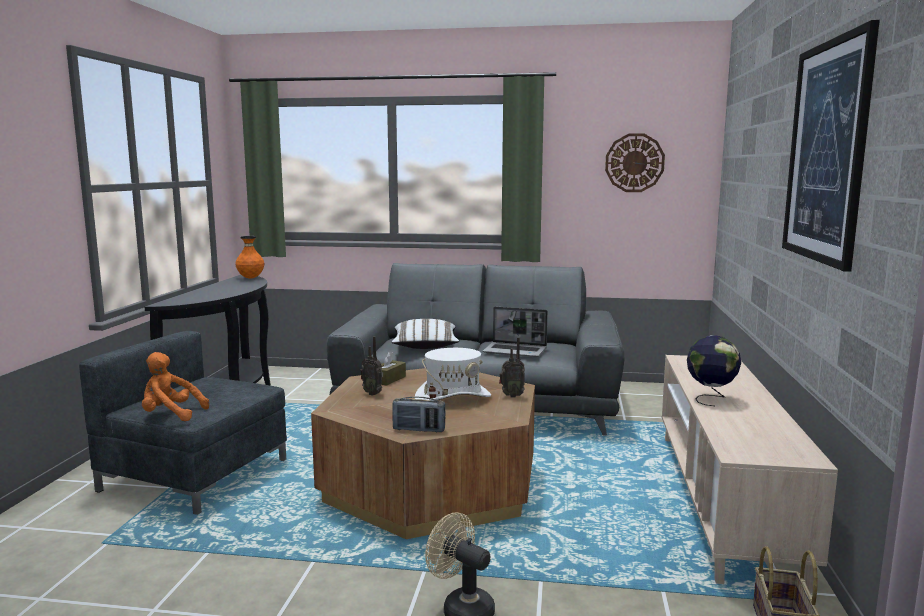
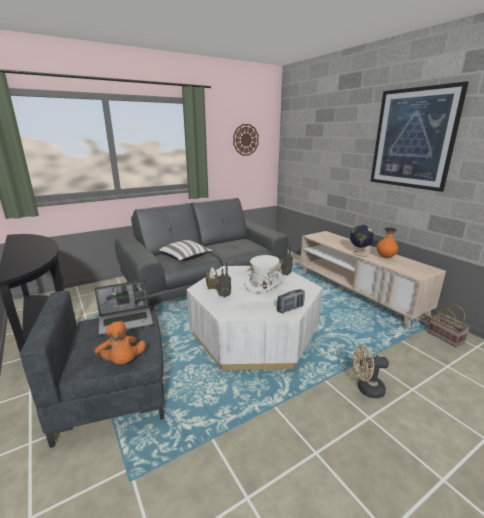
camera: 40 degrees left, 10 degrees up
orange plush toy [142,352,209,421] -> orange plush toy turned 90 degrees counterclockwise [94,321,146,364]
orange vase [235,236,264,279] -> orange vase moved to [377,227,398,258]
brown coffee table [311,368,535,539] -> white coffee table [186,266,323,370]
laptop [483,306,548,357] -> laptop moved to [94,280,153,335]

